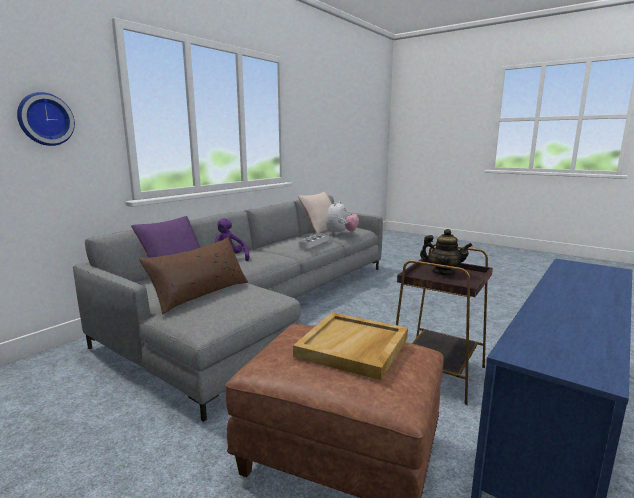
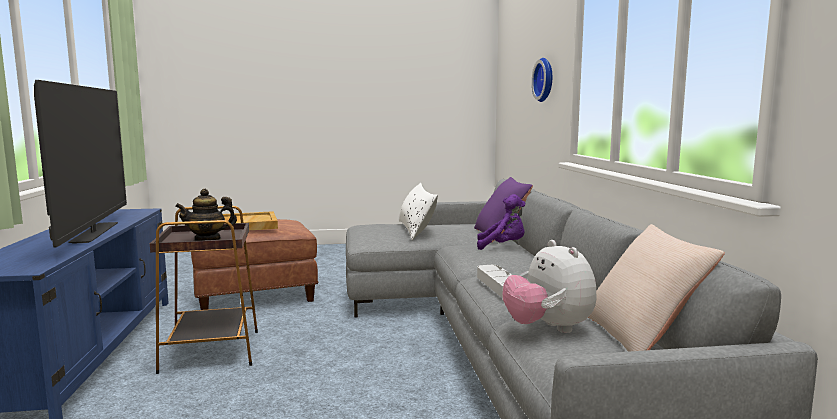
camera: 135 degrees right, 5 degrees down
brown pillow [139,237,248,315] -> white pillow [399,183,438,240]
none -> television [34,80,127,248]

